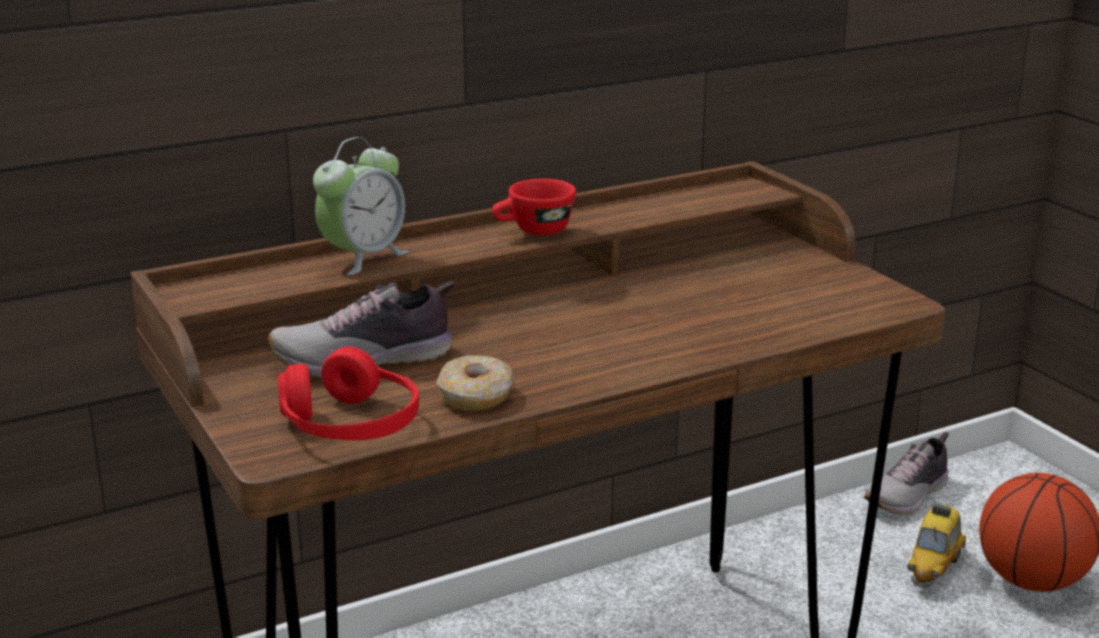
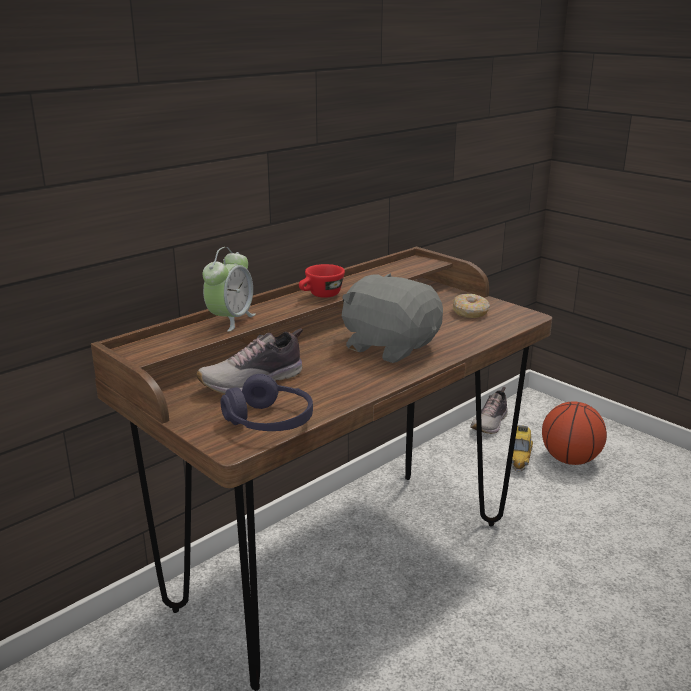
camera: 15 degrees left, 0 degrees up
red headphones [278,346,419,440] -> purple headphones [220,374,313,431]
donut [437,355,514,411] -> donut moved to [453,294,490,318]
none -> grey plush toy [342,273,443,363]

